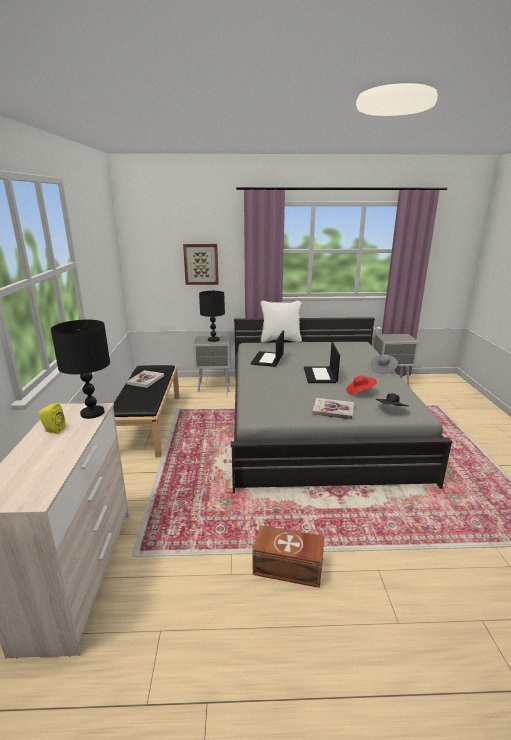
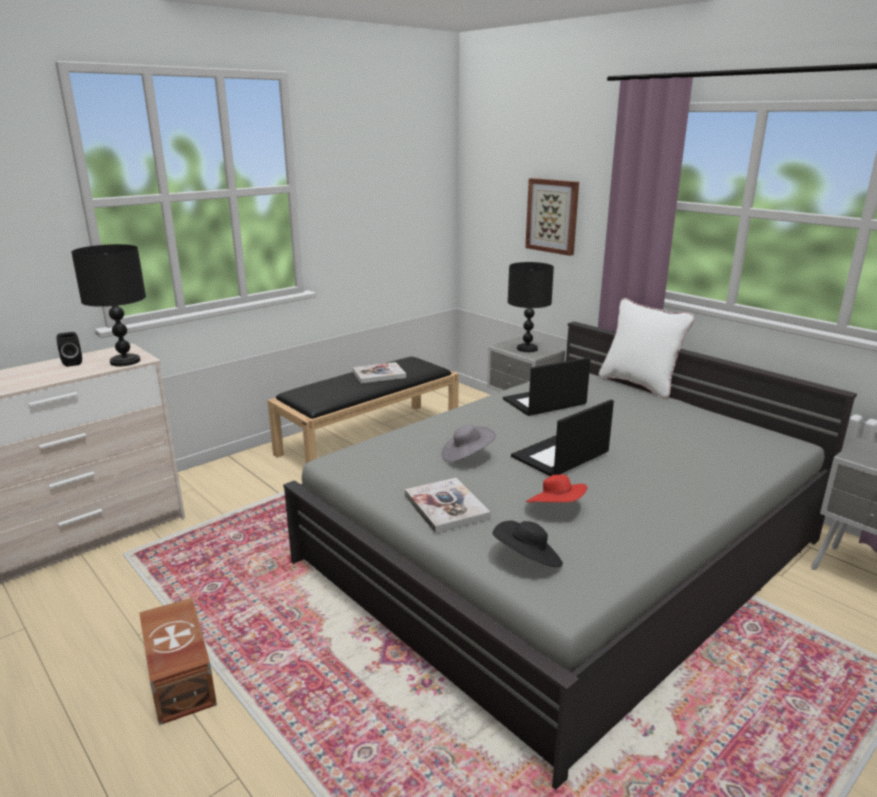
camera: 50 degrees right, 0 degrees up
yellow speaker [39,403,66,434] -> black speaker [56,332,82,367]
grey hat [371,354,398,374] -> grey hat moved to [442,424,496,462]

